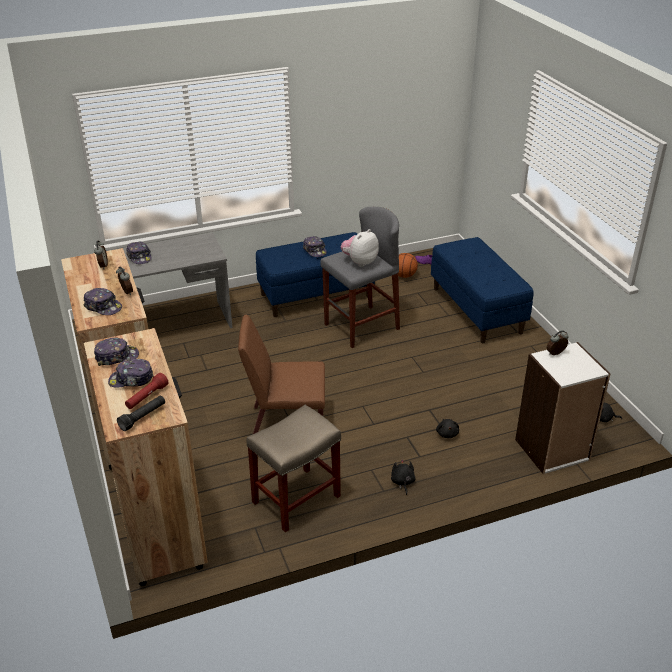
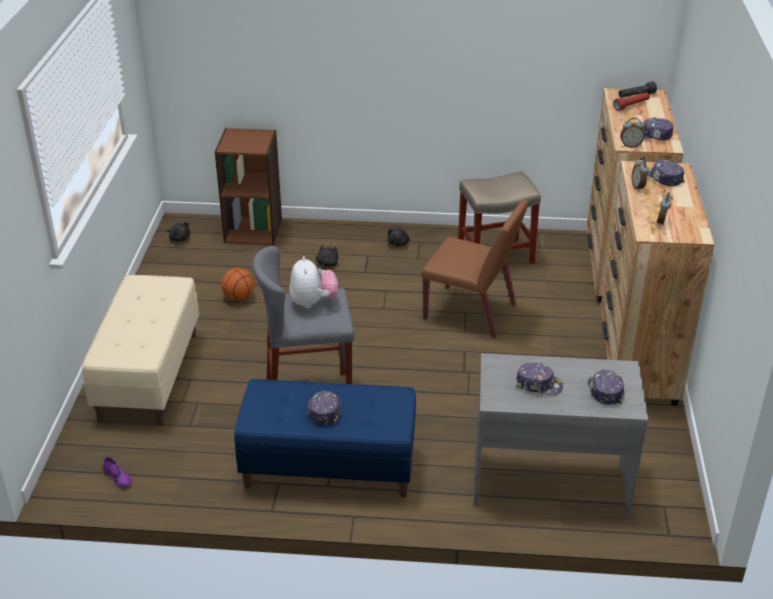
camera: 155 degrees left, 0 degrees up
cap [108,359,153,387] -> cap moved to [516,362,563,395]
plush toy [340,229,379,267] -> plush toy turned 75 degrees counterclockwise [290,256,338,309]
basketball [398,253,418,278] -> basketball moved to [221,268,255,301]
blue bench [431,237,533,343] -> beige bench [82,275,199,426]
white bookcase [515,342,611,474] -> brown bookcase [215,128,282,245]
alarm clock [547,330,569,355] -> alarm clock moved to [620,118,644,148]

